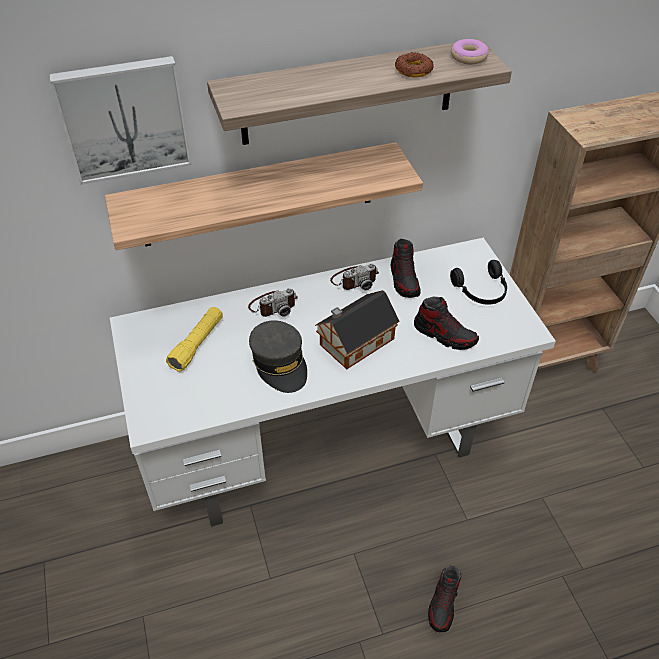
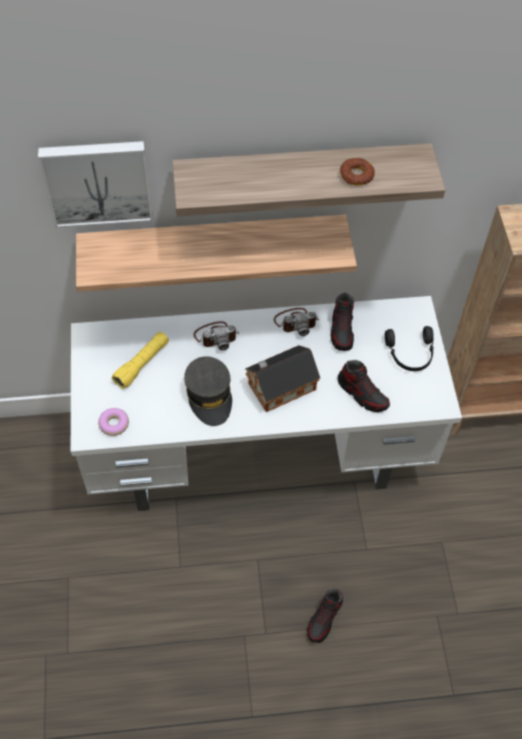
camera: 10 degrees right, 10 degrees up
donut [451,39,489,65] -> donut moved to [98,408,129,436]

